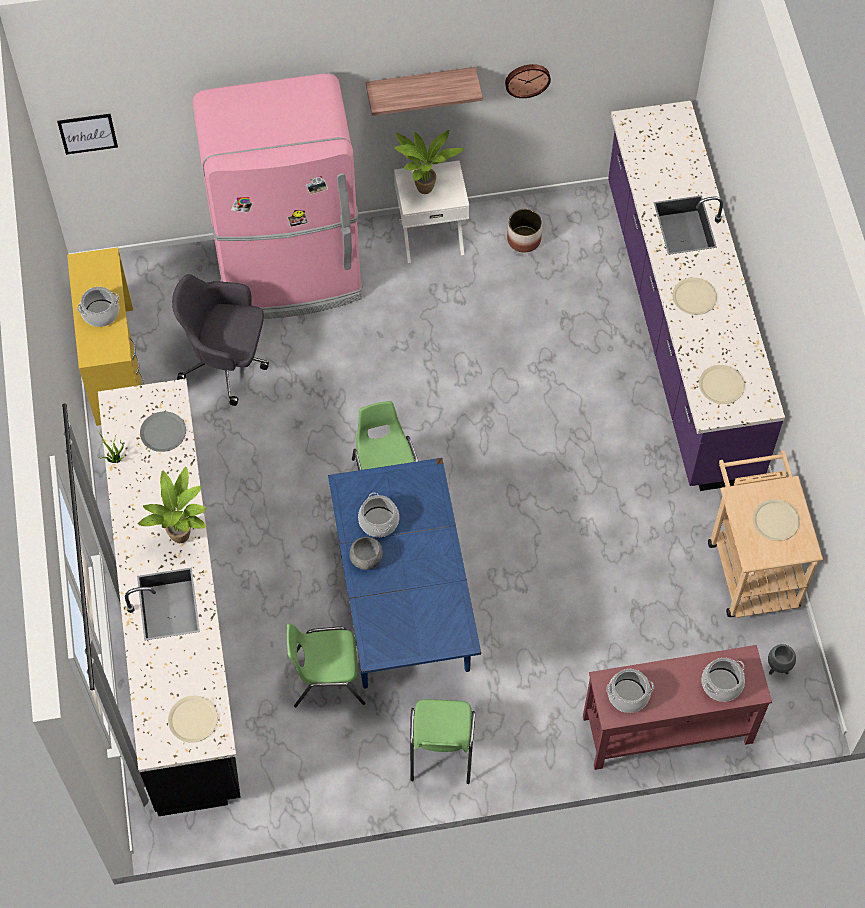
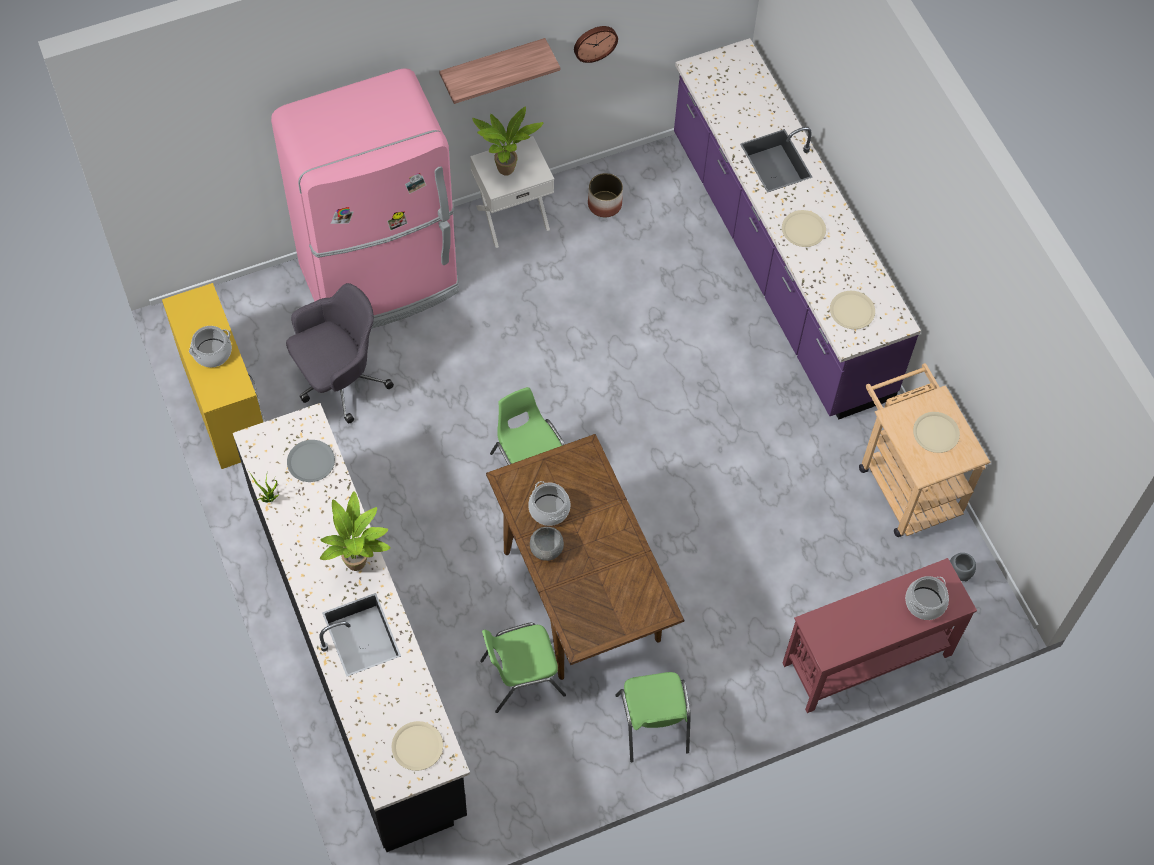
camera: 15 degrees left, 0 degrees up
picture [57,114,118,155] -> none
grey office chair [172,274,269,406] -> grey office chair turned 150 degrees clockwise [286,283,394,424]
blue dining table [328,458,481,689] -> brown dining table [486,434,684,680]
cooking pot [606,669,654,713] -> none

